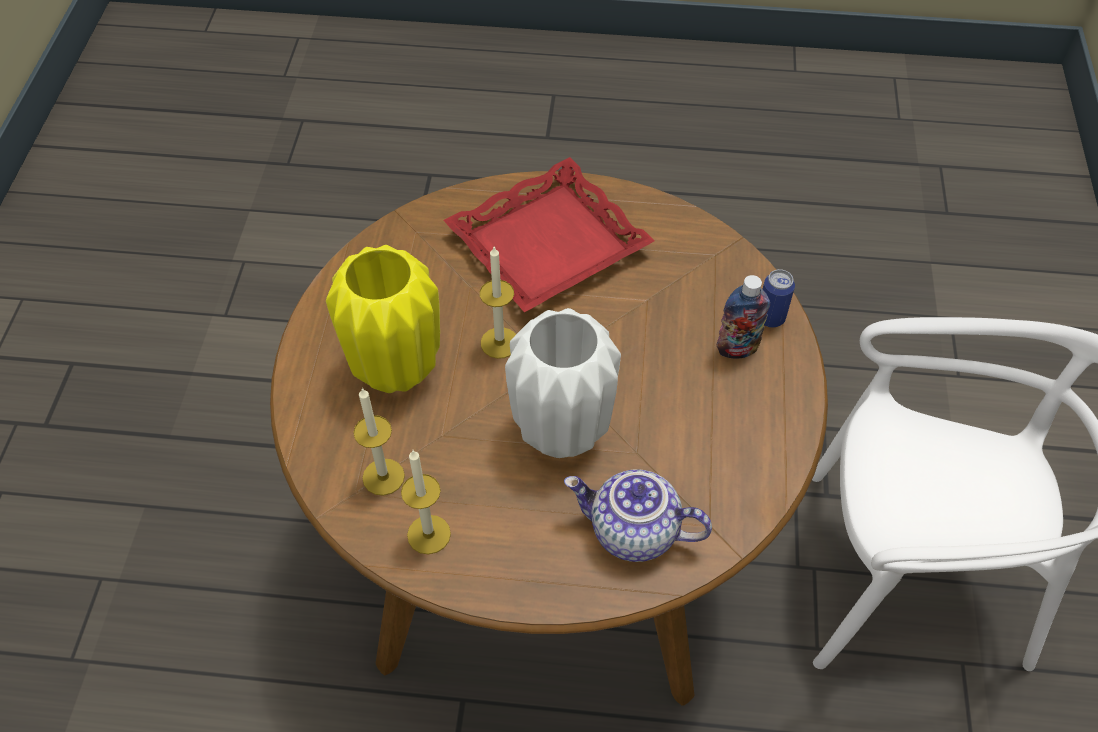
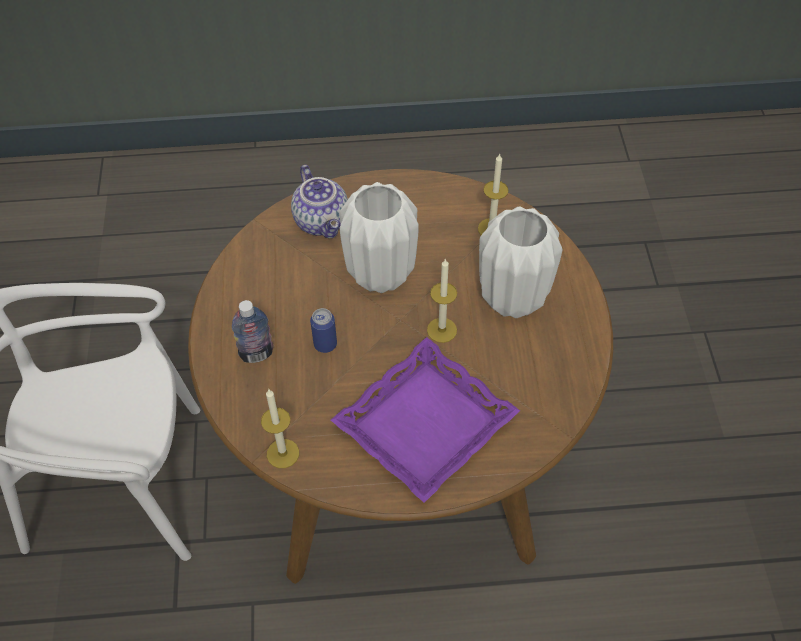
camera: 170 degrees right, 0 degrees up
yellow vase [326,245,440,393] -> white vase [479,206,563,318]
candle [401,450,451,555] -> candle moved to [261,390,299,468]
red tray [443,157,654,312] -> purple tray [331,337,520,503]
teapot [564,469,712,562] -> teapot turned 60 degrees clockwise [291,165,348,238]
can [763,269,795,328] -> can moved to [310,308,337,353]

